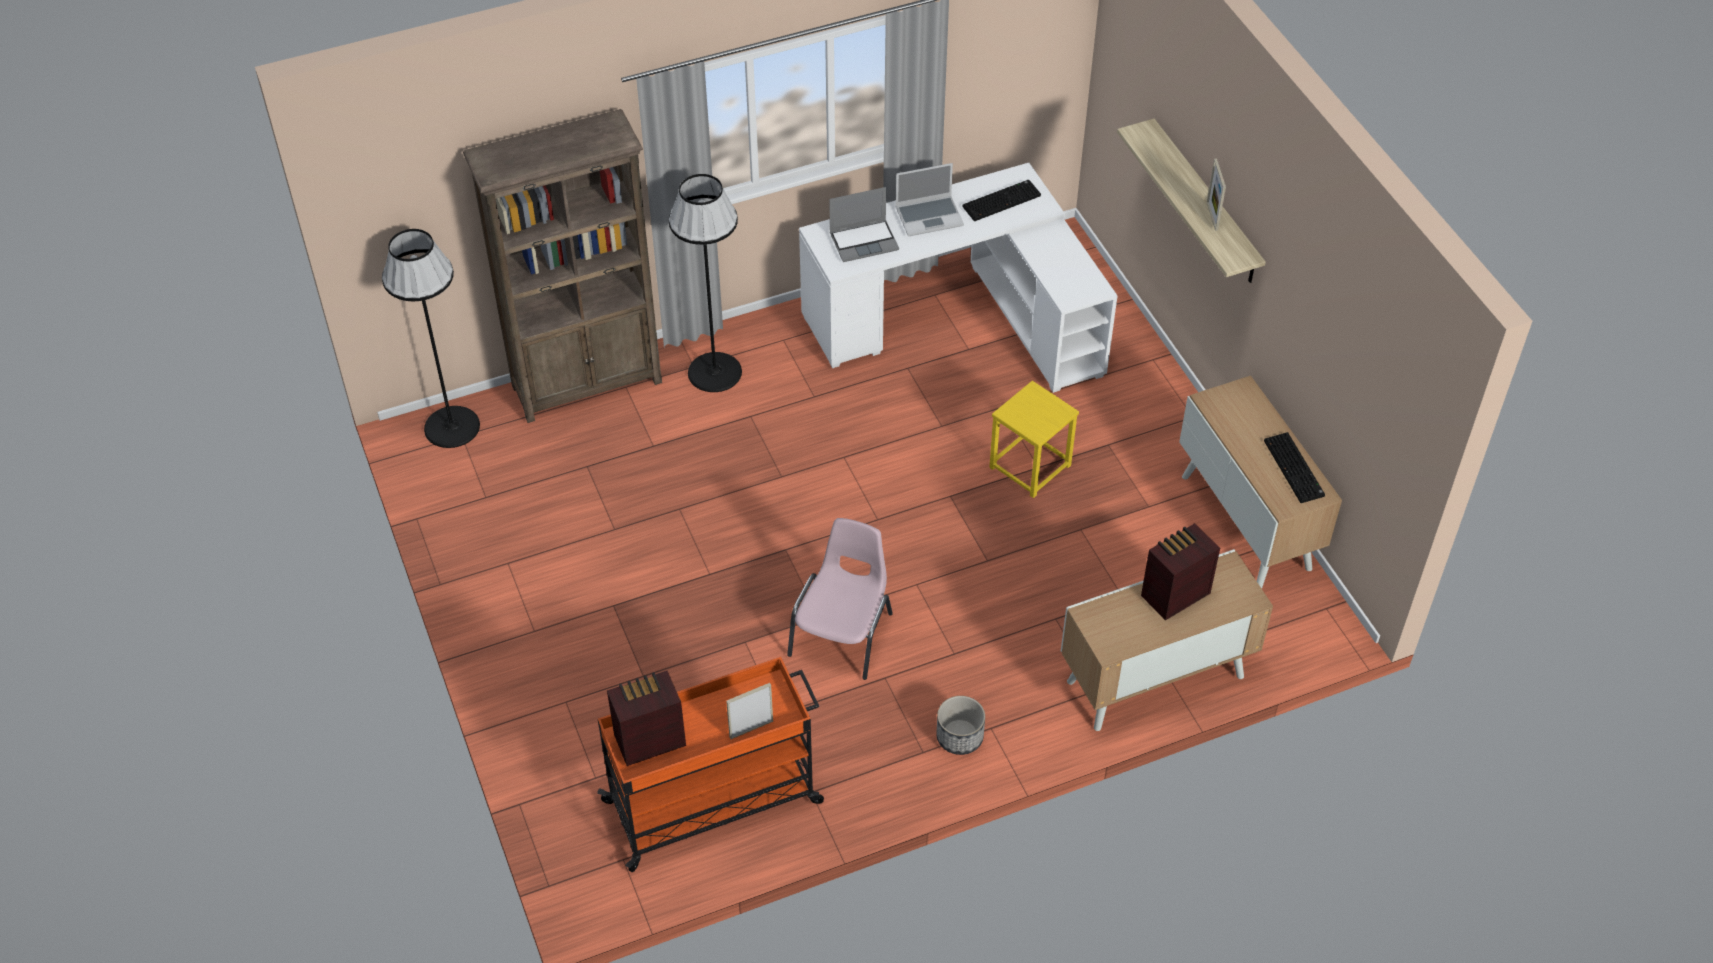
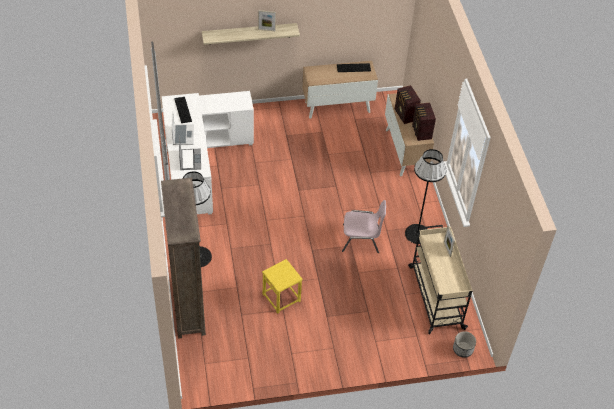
camera: 80 degrees left, 0 degrees up
black floor lamp [382,229,480,448] -> black floor lamp moved to [405,149,446,244]
orange cart [597,657,824,872] -> beige cart [408,225,472,335]
radio [607,670,686,766] -> radio moved to [412,103,436,141]
pink chair [787,518,893,680] -> pink chair turned 150 degrees clockwise [342,200,386,253]
planter [936,696,985,755] -> planter moved to [453,331,476,358]
yellow stool [989,381,1079,498] -> yellow stool moved to [262,259,303,314]

